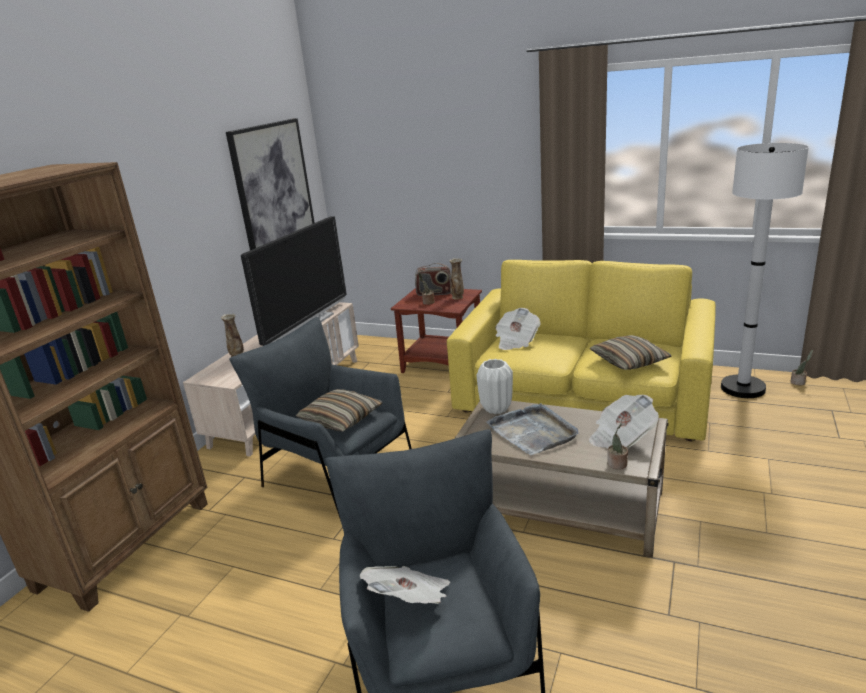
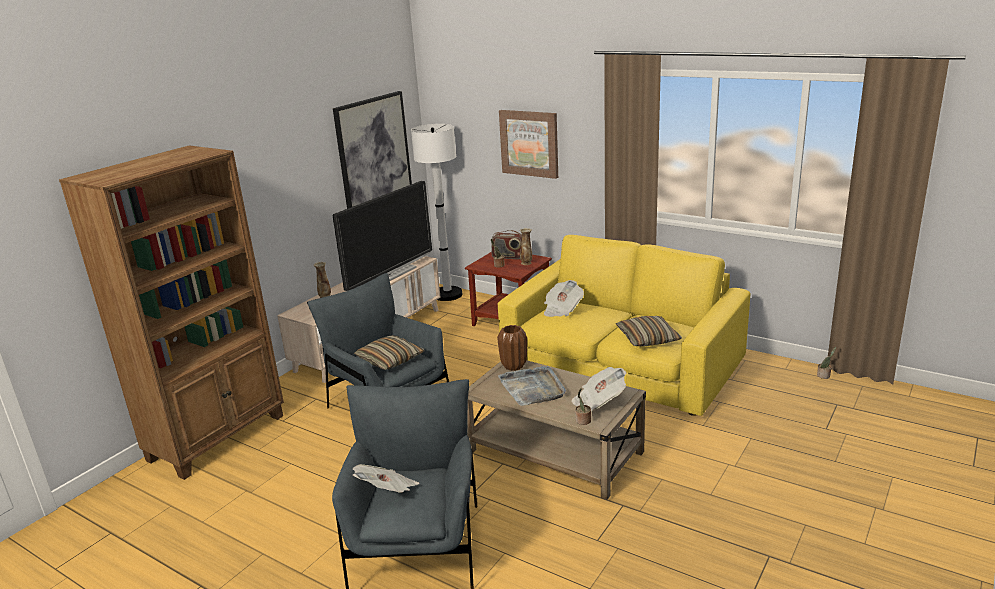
camera: 10 degrees right, 0 degrees up
white vase [477,359,513,414] -> brown vase [497,325,527,371]
white floor lamp [721,143,809,398] -> white floor lamp moved to [411,124,463,301]
none -> picture [499,110,558,179]

